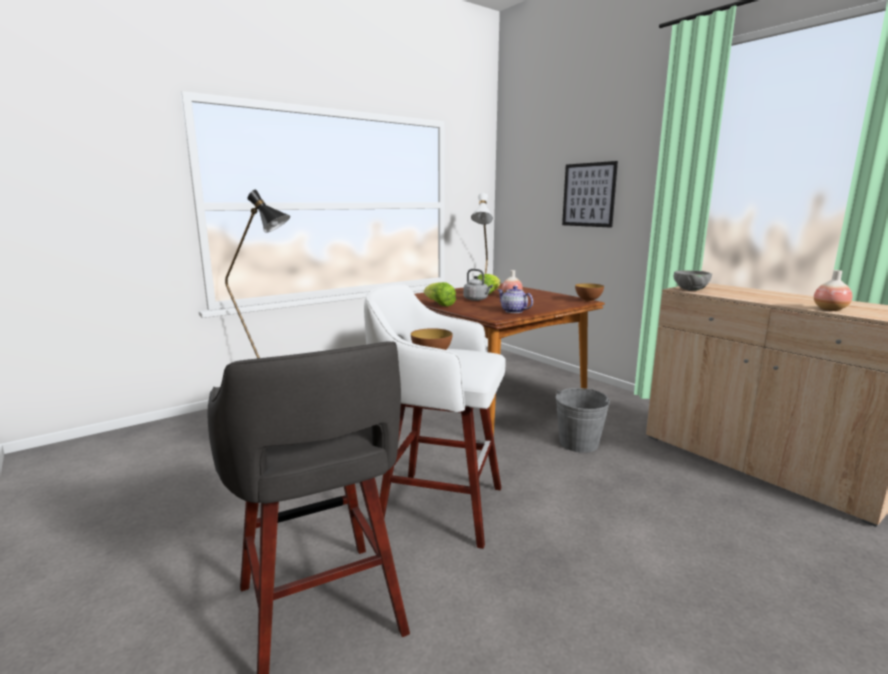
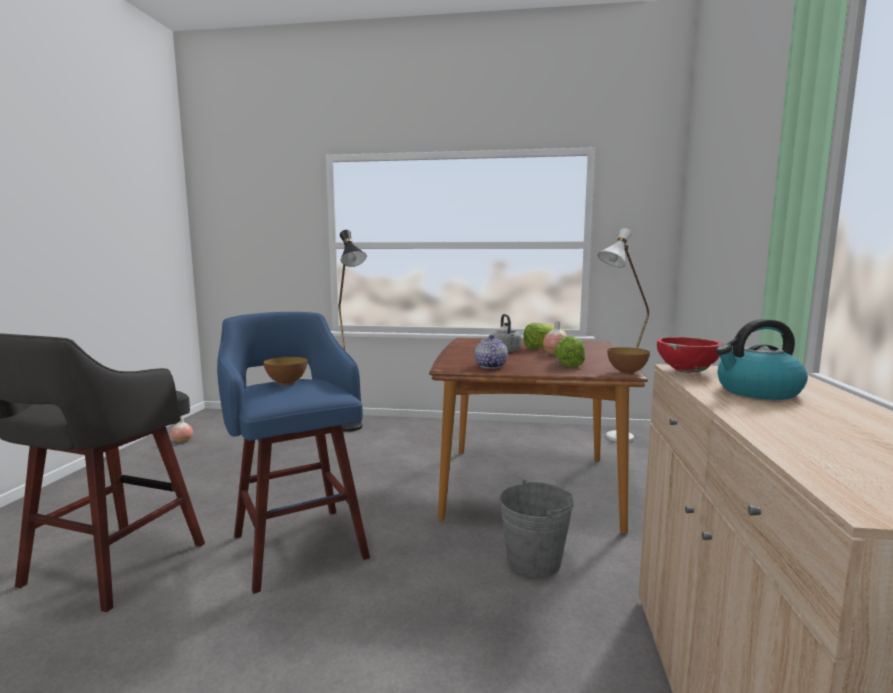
camera: 45 degrees right, 5 degrees down
white stool [364,284,506,549] -> blue stool [217,312,370,594]
lettuce [424,282,456,306] -> lettuce moved to [555,336,585,367]
picture [562,161,618,228] -> none
grey bowl [674,270,712,291] -> red bowl [657,337,723,373]
vase [814,270,852,311] -> vase moved to [171,416,193,443]
none -> kettle [716,319,808,400]

